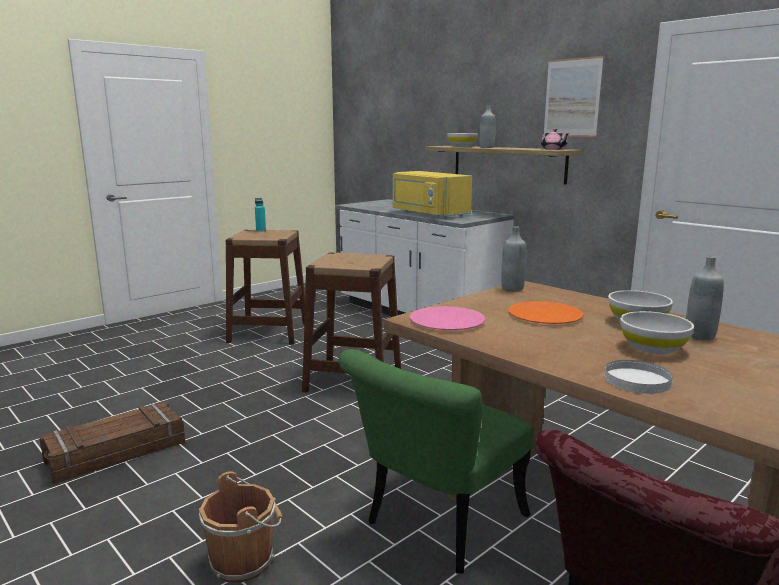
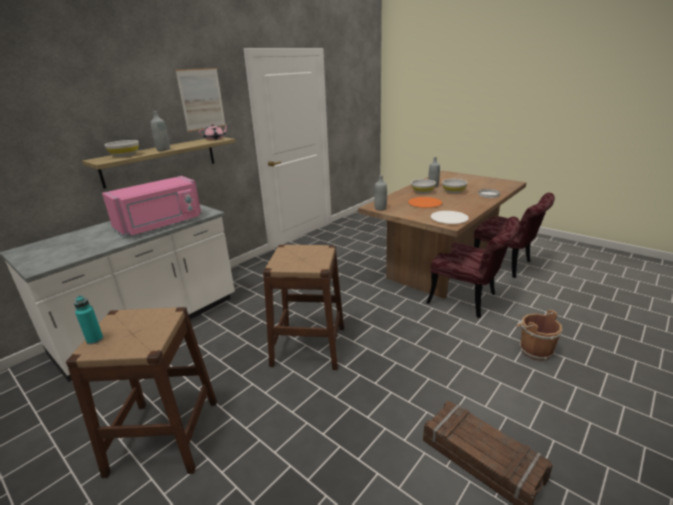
camera: 95 degrees left, 10 degrees up
green chair [339,349,534,574] -> red chair [426,216,520,318]
yellow microwave [393,171,472,219] -> pink microwave [102,176,202,236]
pink plate [410,306,485,330] -> white plate [431,211,469,224]

